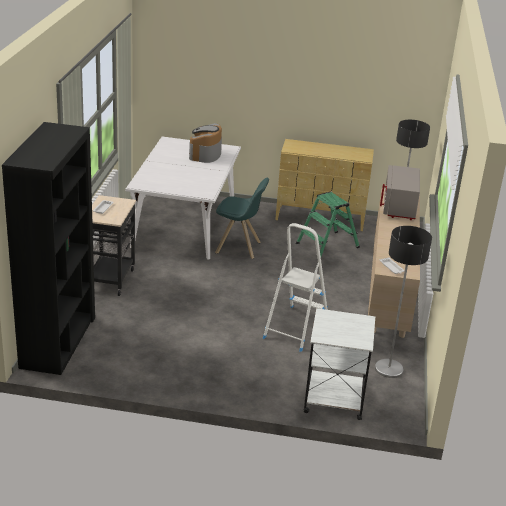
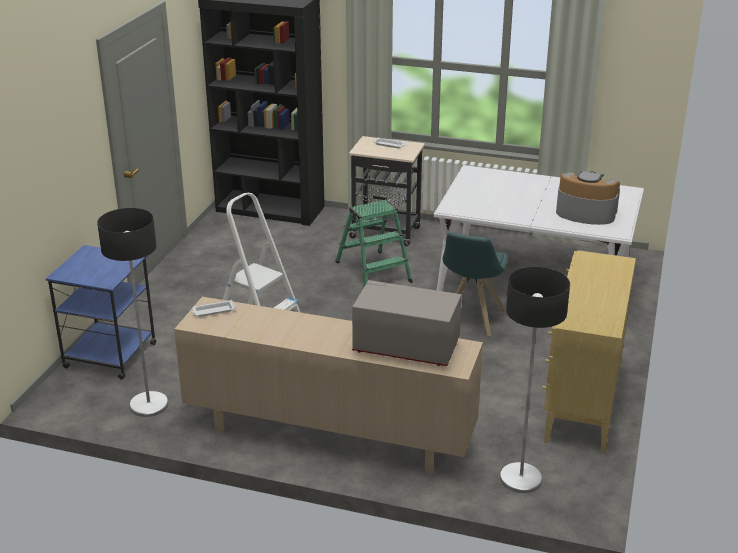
camera: 100 degrees right, 0 degrees up
green step ladder [295,191,360,260] -> green step ladder moved to [335,199,413,287]
white cart [303,308,375,420] -> blue cart [46,245,156,380]

